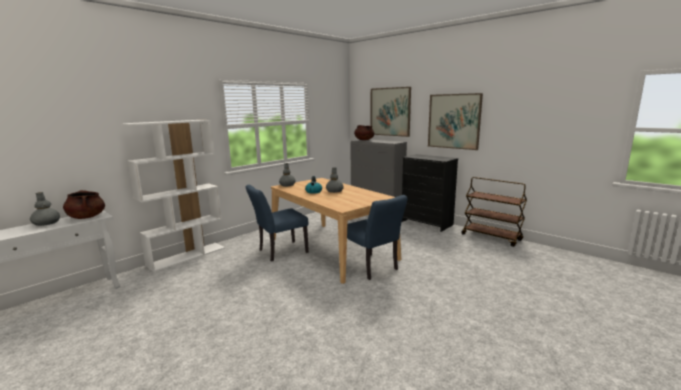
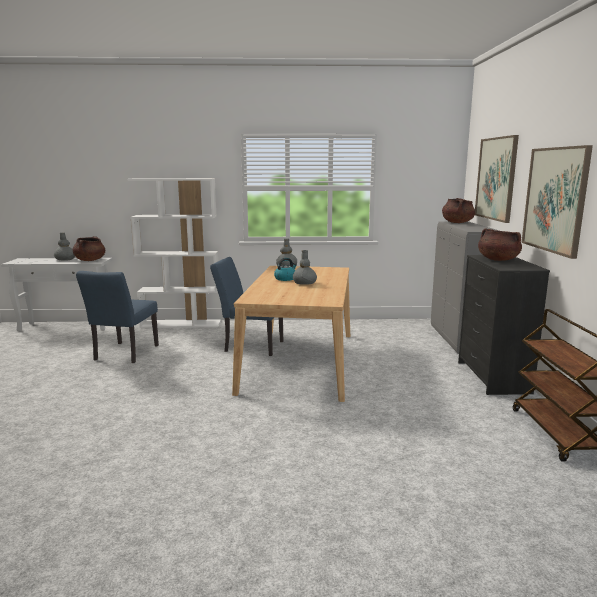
camera: 45 degrees right, 0 degrees up
blue chair [347,195,408,280] -> blue chair moved to [76,271,159,363]
none -> brown cooking pot [478,228,522,261]

